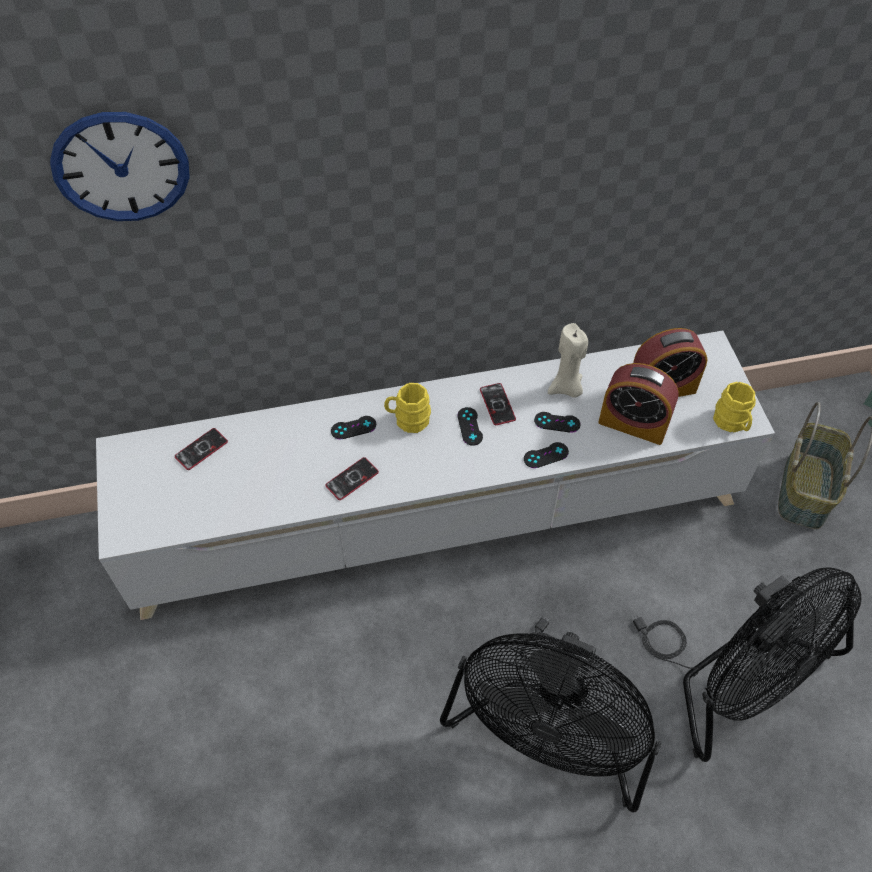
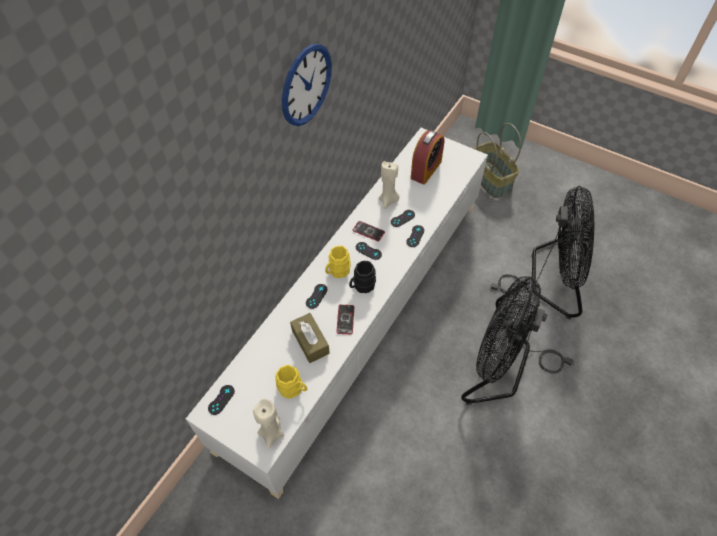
camera: 45 degrees left, 0 degrees up
wall clock [50,112,190,221] -> wall clock moved to [282,43,332,126]
phone [175,428,228,470] -> none
black fan [440,617,661,813] -> black fan turned 135 degrees clockwise [461,276,574,405]
alarm clock [598,363,679,445] -> none
yellow mug [713,382,756,433] -> yellow mug moved to [275,365,307,399]
none -> black game controller [208,385,235,415]
none -> beige candle [253,399,284,449]
none -> brown tissue box [290,313,330,363]
none -> black mug [349,261,376,293]

